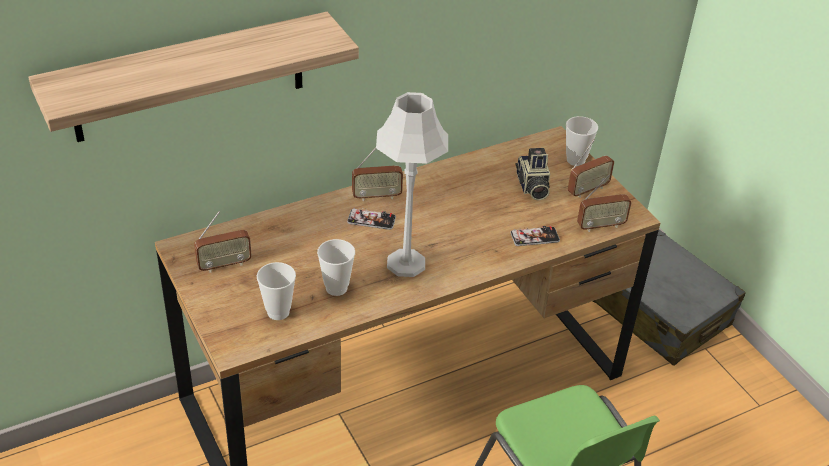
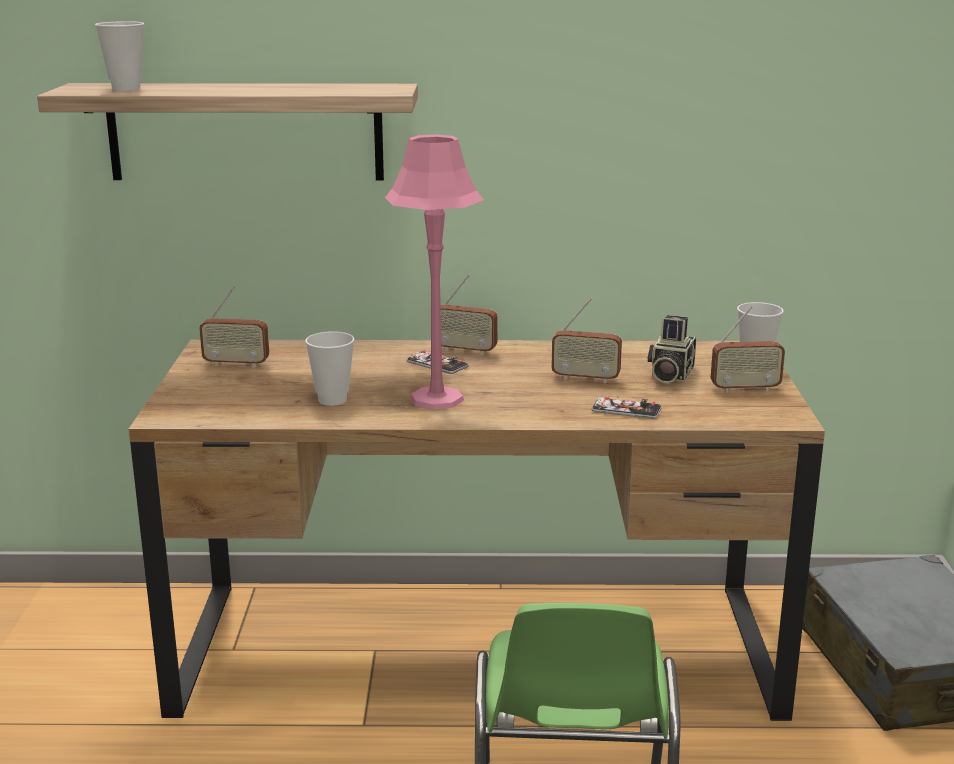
camera: 30 degrees right, 20 degrees down
cup [257,262,296,320] -> cup moved to [95,21,144,91]
grey table lamp [376,92,448,277] -> pink table lamp [385,134,484,410]
radio [577,174,631,232] -> radio moved to [551,298,622,383]

